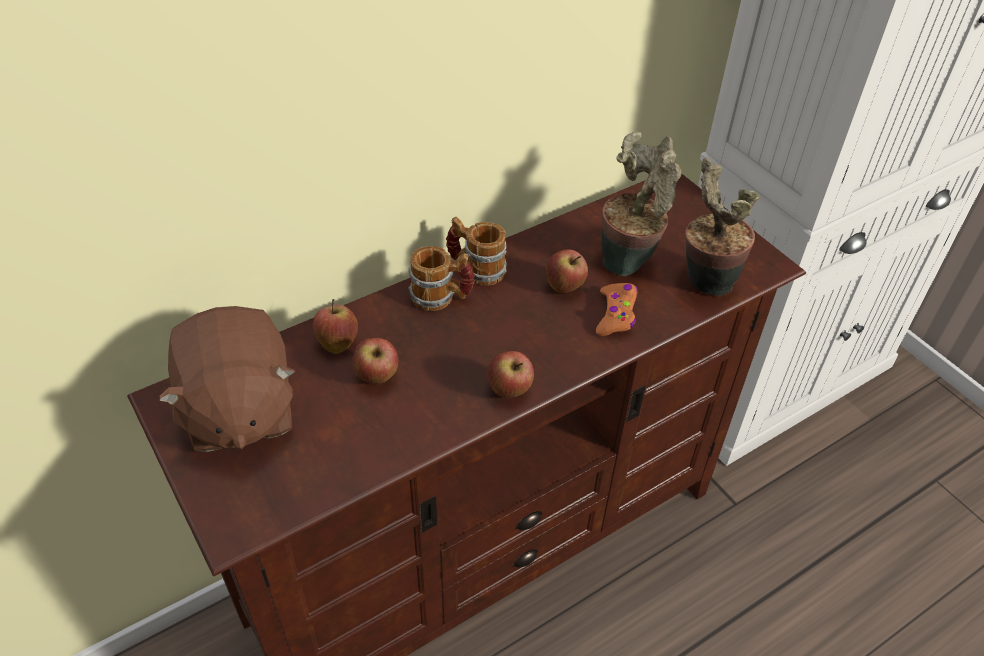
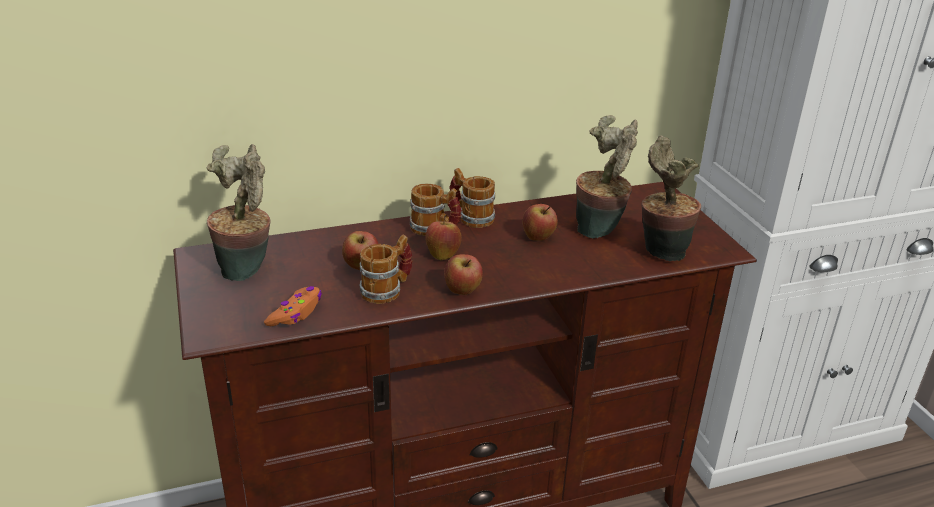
camera: 15 degrees right, 15 degrees down
brown plush toy [158,306,295,452] -> potted plant [207,144,271,281]
apple [313,299,358,354] -> apple moved to [425,214,462,260]
orange game controller [596,283,638,336] -> orange game controller moved to [264,286,322,326]
none -> mug [360,235,412,304]

